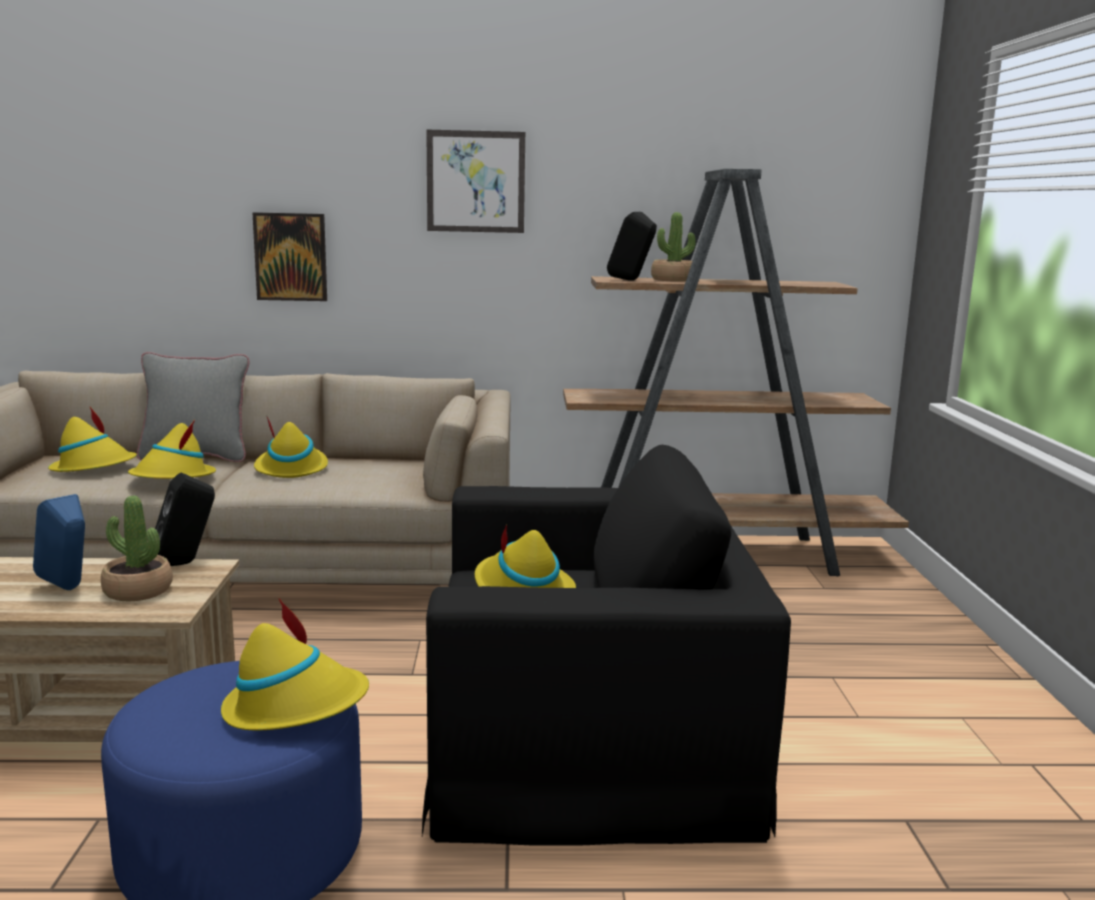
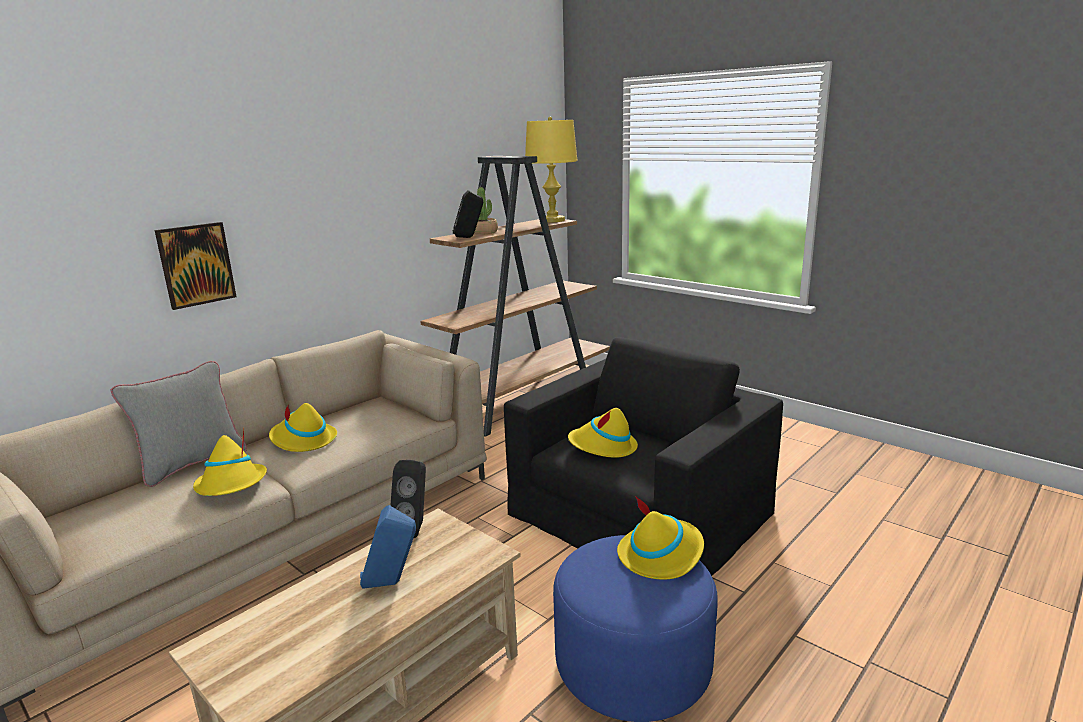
camera: 45 degrees left, 5 degrees up
yellow hat [48,407,137,472] -> none
potted plant [101,496,173,601] -> none
picture [426,130,525,233] -> none
none -> yellow table lamp [525,117,578,222]

